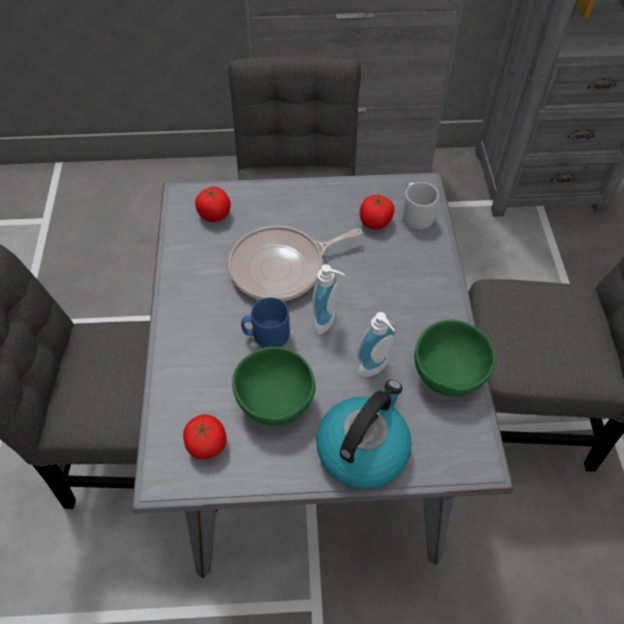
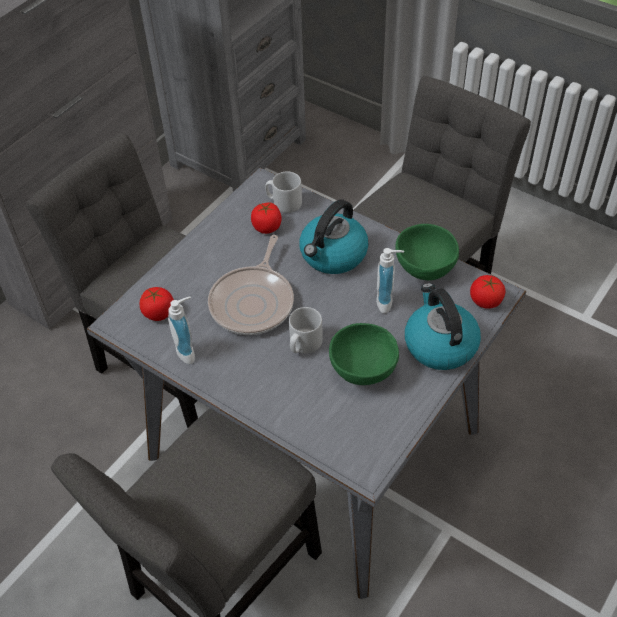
camera: 50 degrees left, 5 degrees down
tomato [183,414,227,459] -> tomato moved to [470,275,505,309]
blue mug [241,297,290,348] -> grey mug [289,307,323,354]
soap dispenser [312,264,345,335] -> soap dispenser moved to [168,297,195,364]
none -> kettle [299,199,369,274]

